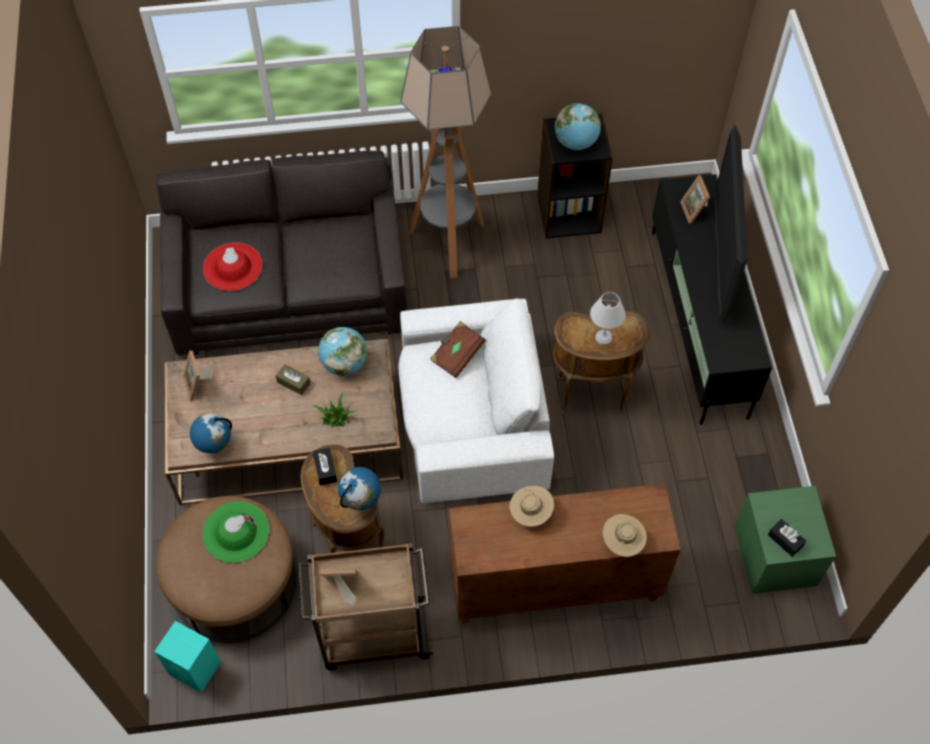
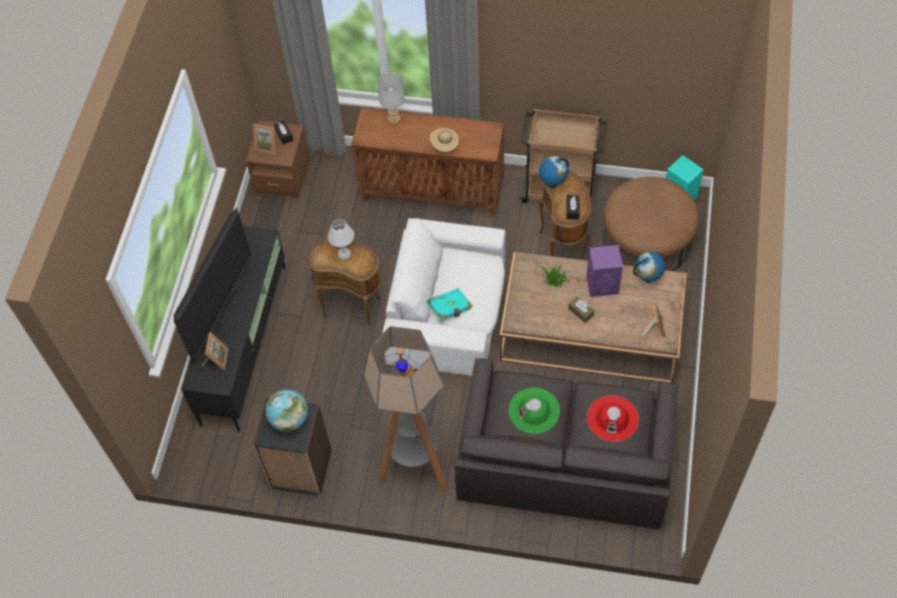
camera: 160 degrees left, 0 degrees up
green hat [203,501,270,563] -> green hat moved to [509,388,560,434]
globe [318,327,368,376] -> none
picture frame [319,569,359,605] -> picture frame moved to [253,124,276,154]
brown book [430,321,486,378] -> turquoise book [427,288,473,321]
beige hat [603,514,647,557] -> grey table lamp [377,72,405,124]
green nightstand [734,486,836,594] -> brown nightstand [246,121,310,198]
none -> purple speaker [586,245,623,297]

